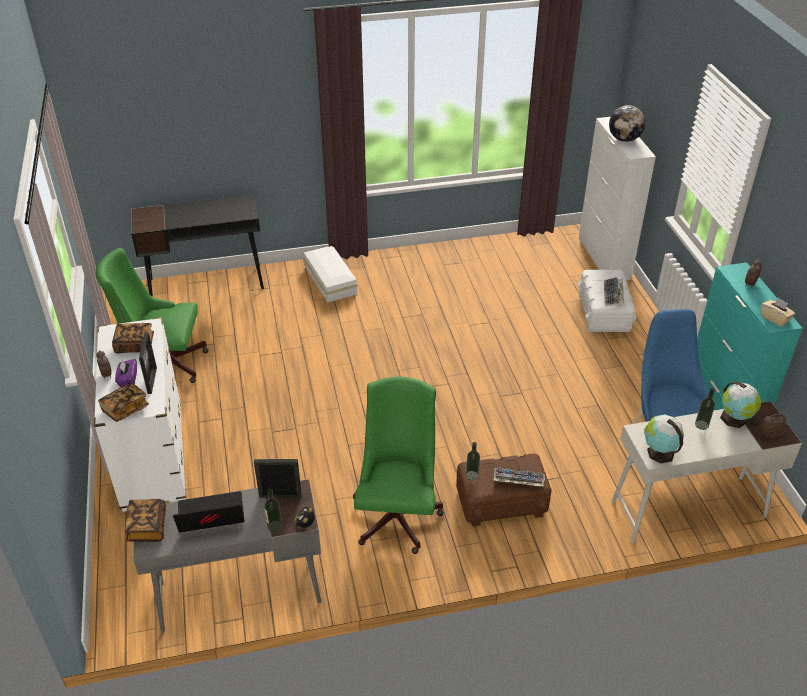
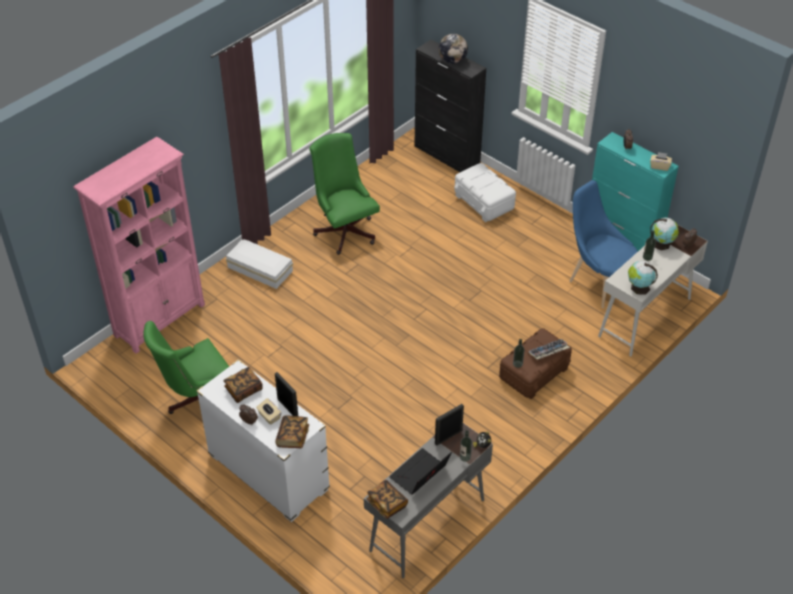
camera: 35 degrees left, 5 degrees up
purple tissue box [115,359,137,387] -> beige tissue box [256,398,281,425]
black desk [131,195,264,297] -> pink bookcase [73,137,205,354]
green office chair [353,377,444,554] -> green office chair moved to [309,133,380,255]
white cabinet [579,117,656,280] -> black cabinet [415,40,486,172]
keyboard [604,277,624,307] -> none

